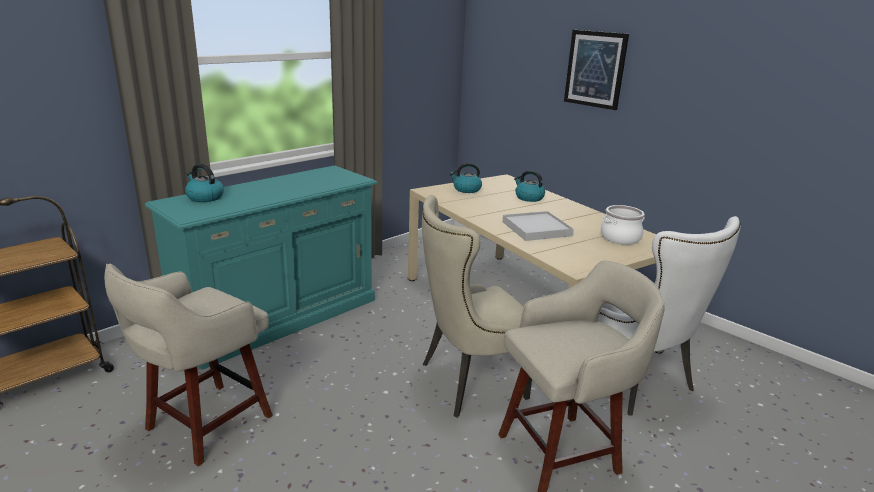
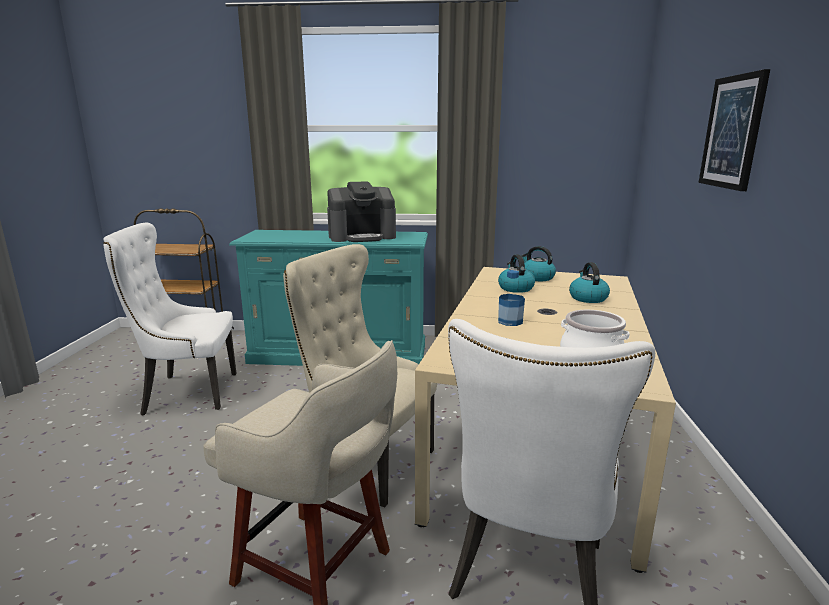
camera: 50 degrees right, 5 degrees down
beige stool [104,264,273,466] -> white chair [103,223,236,416]
kettle [185,164,224,202] -> kettle moved to [498,254,535,293]
white tray [502,211,573,241] -> bottle [498,270,525,326]
none -> coffee machine [327,181,396,242]

